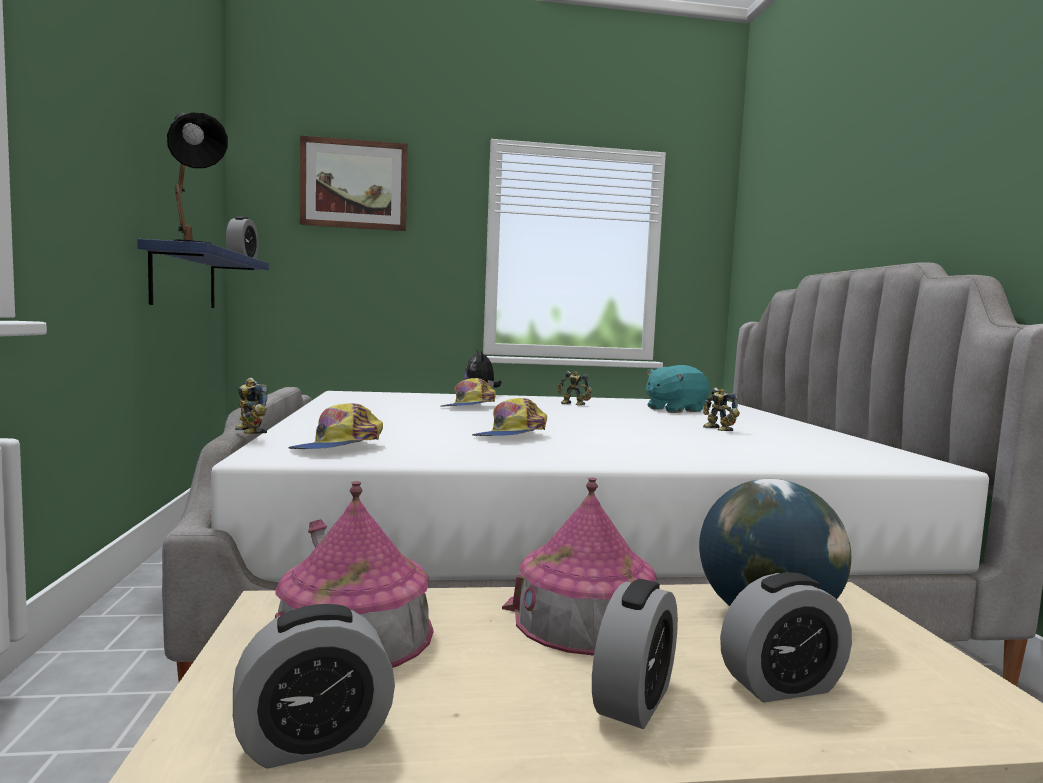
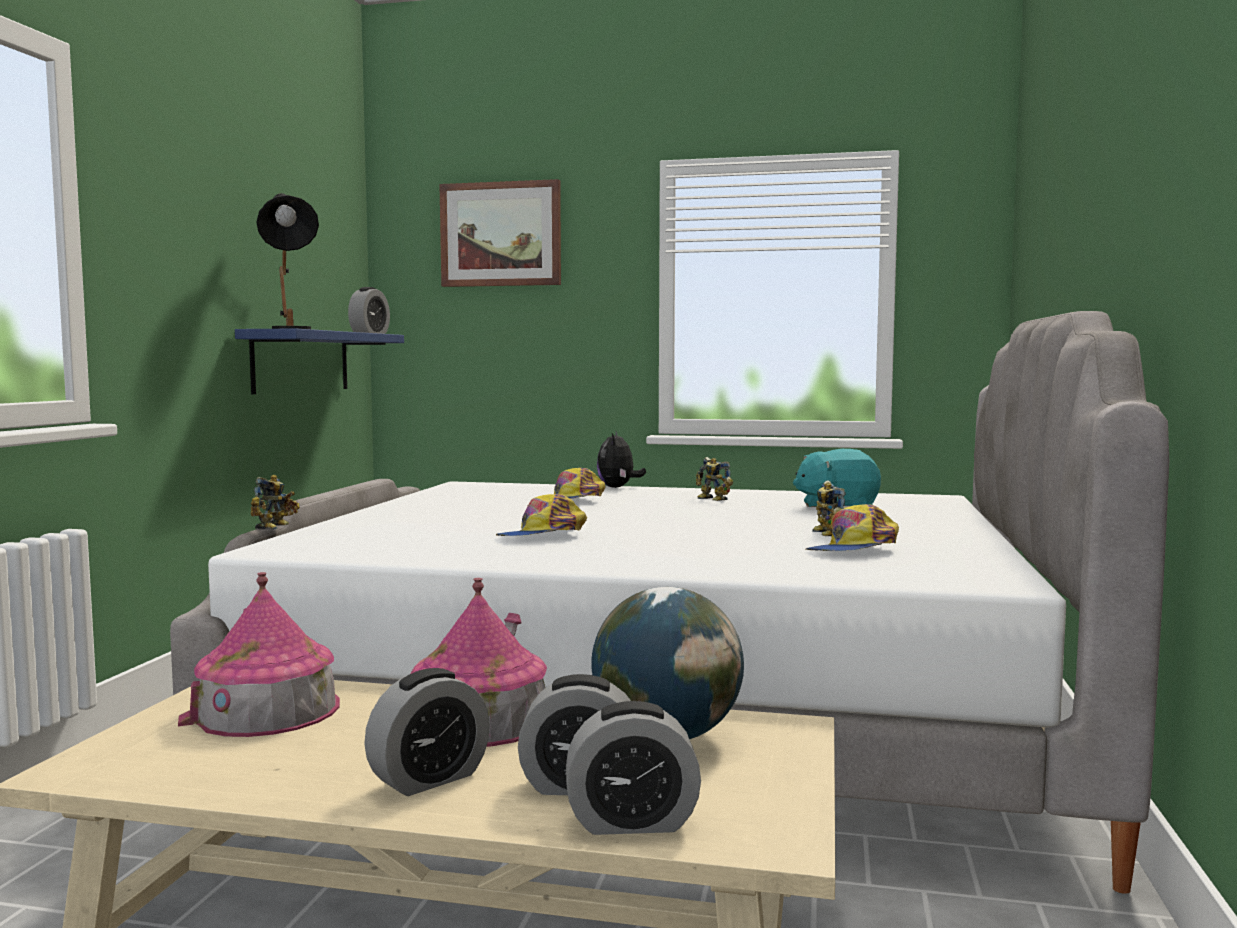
camera: 20 degrees right, 0 degrees up
alarm clock [233,604,395,769] -> alarm clock moved to [566,701,701,835]
toy robot [235,378,268,434] -> toy robot turned 150 degrees counterclockwise [250,475,300,530]
cap [288,403,383,449] -> cap moved to [806,504,899,551]

